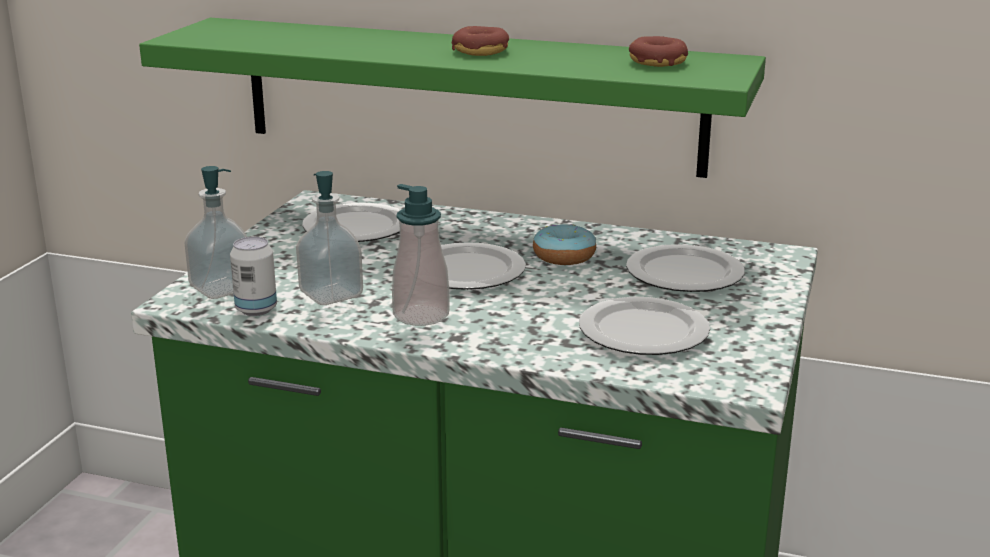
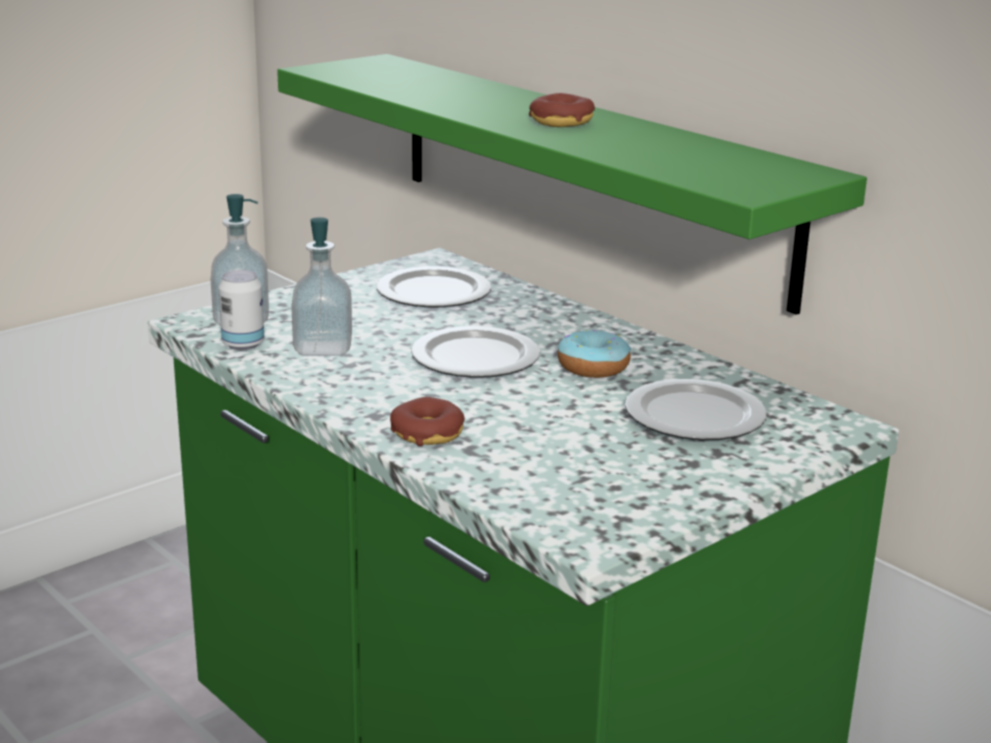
camera: 30 degrees right, 0 degrees up
soap dispenser [392,184,450,326] -> none
plate [579,297,710,355] -> none
donut [629,36,688,67] -> donut moved to [390,397,465,446]

